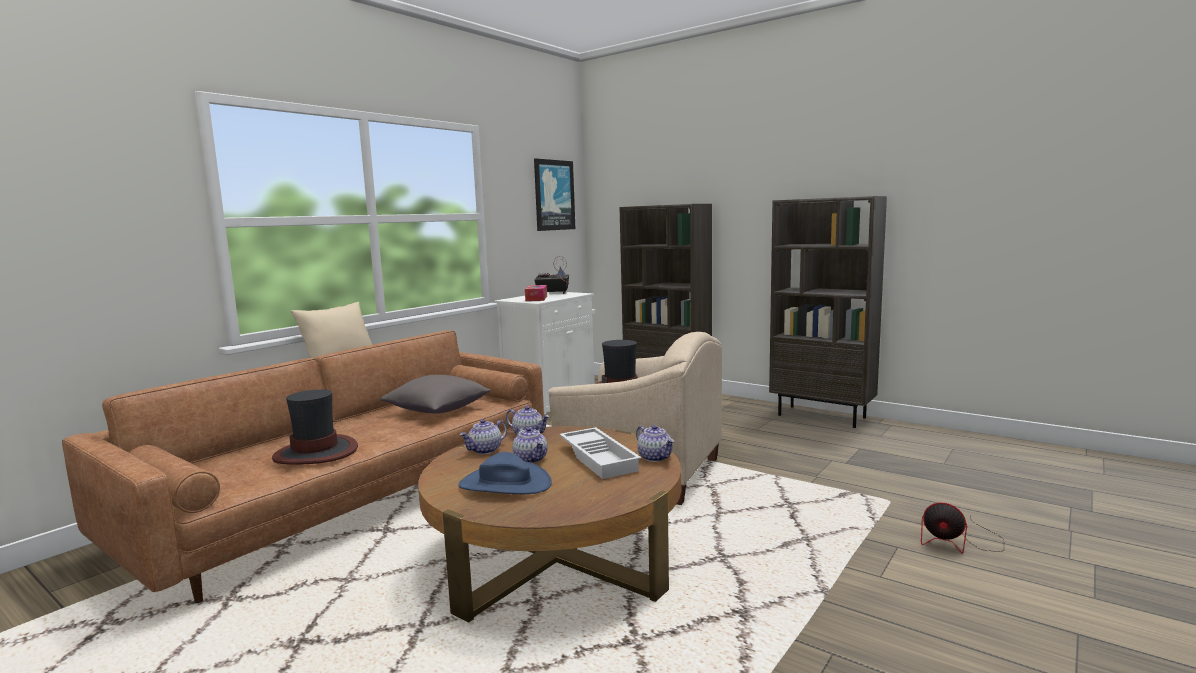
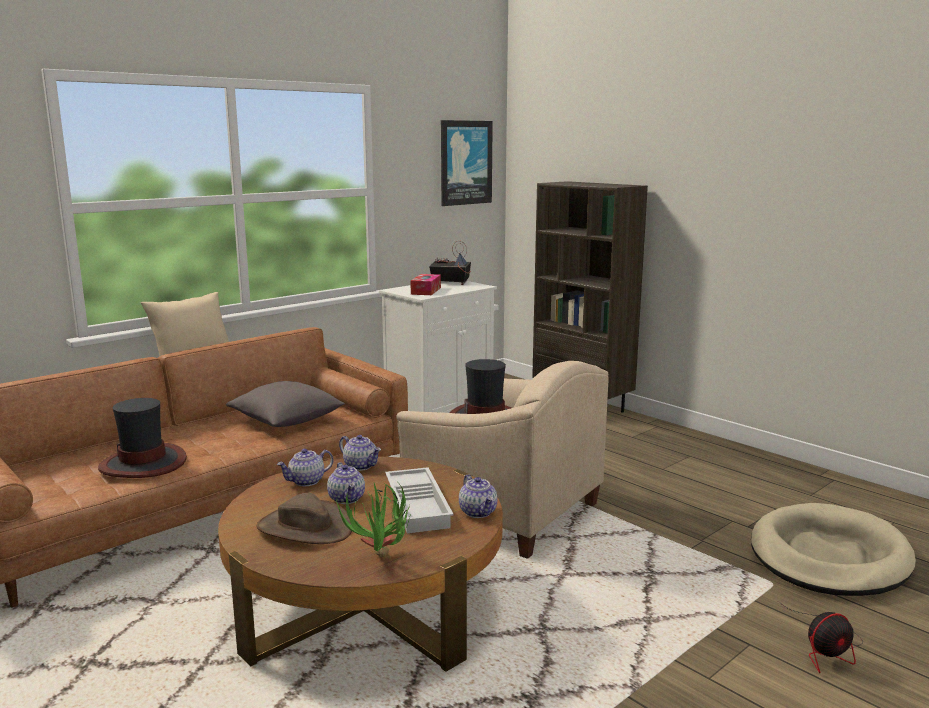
camera: 10 degrees right, 5 degrees up
blue hat [458,452,552,494] -> brown hat [256,493,352,544]
brown bookcase [769,196,887,428] -> none
fan [921,503,1004,553] -> fan turned 60 degrees counterclockwise [778,601,863,673]
none -> potted plant [336,480,412,557]
none -> beige dog bed [751,503,916,596]

